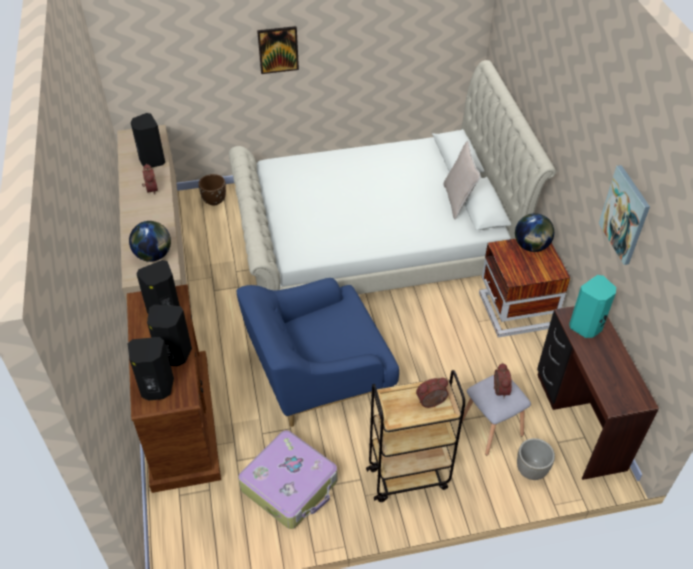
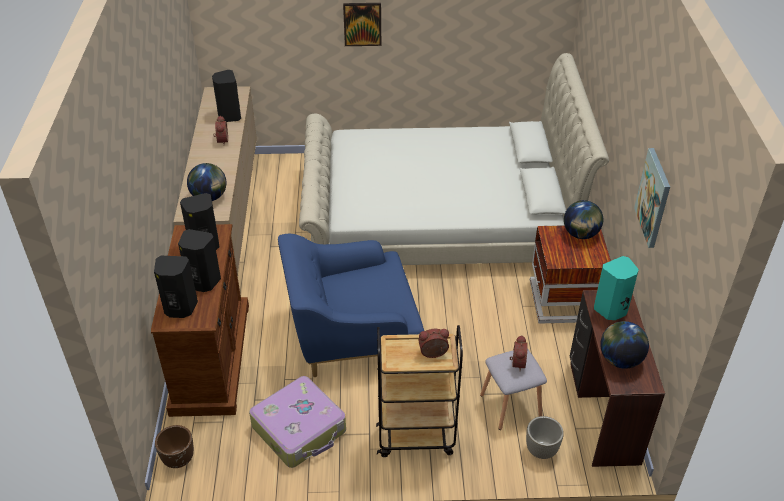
camera: 10 degrees right, 5 degrees down
brown planter [198,174,226,206] -> brown planter moved to [155,425,194,468]
beige pillow [443,141,480,220] -> none
none -> globe [600,321,649,369]

